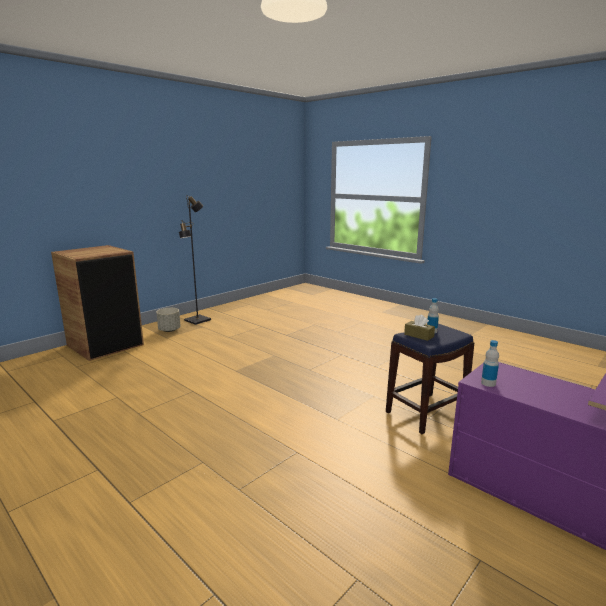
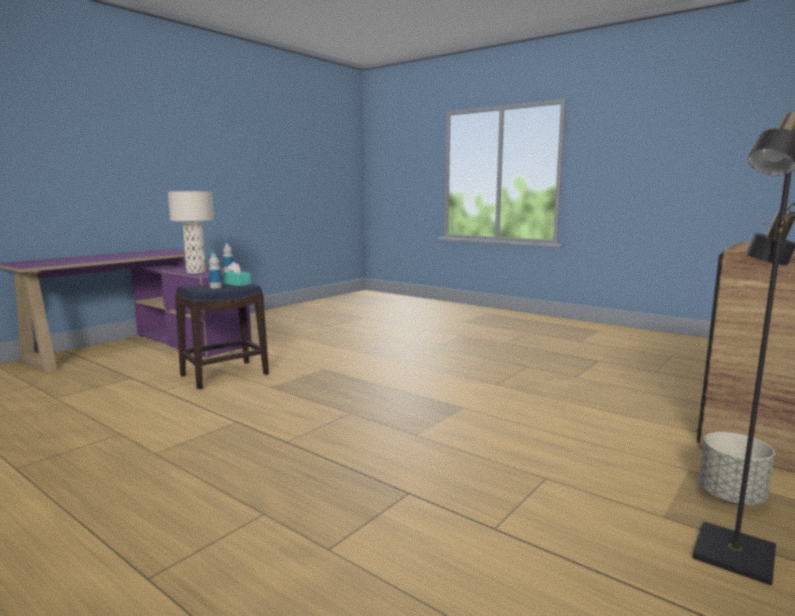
camera: 175 degrees right, 5 degrees down
brown tissue box [404,315,435,341] -> turquoise tissue box [222,261,251,286]
none -> white table lamp [168,191,214,273]

